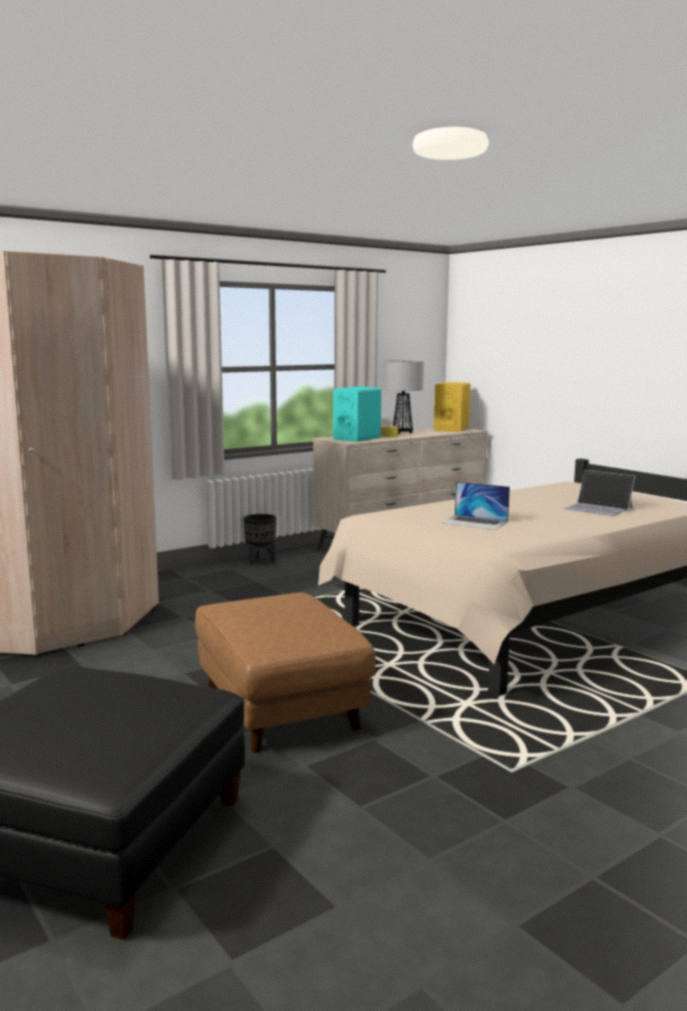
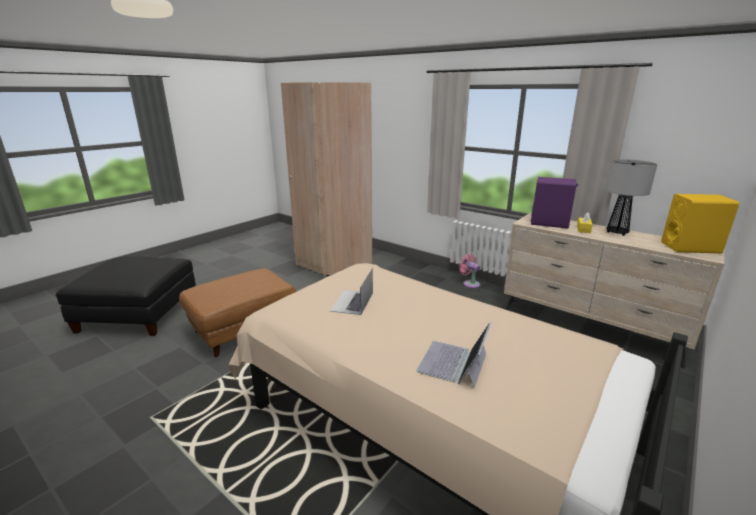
camera: 75 degrees right, 10 degrees up
black planter [243,514,276,565] -> pink fan [459,254,480,288]
turquoise speaker [333,386,381,442] -> purple speaker [531,177,578,229]

